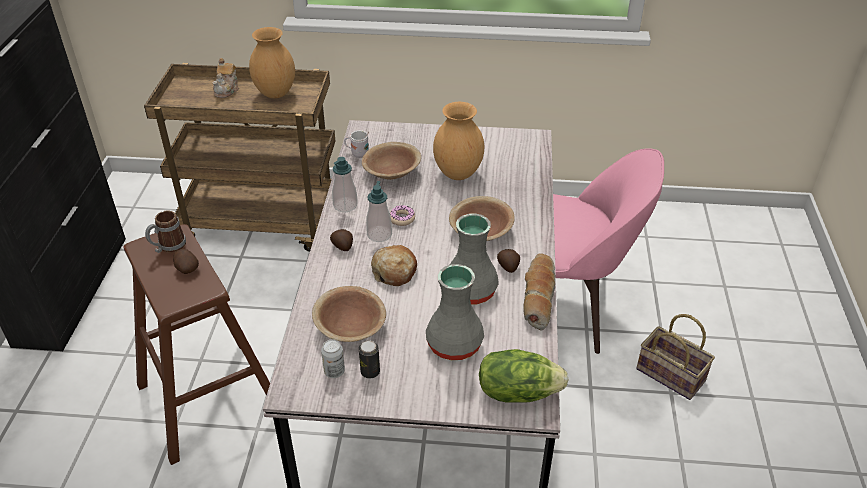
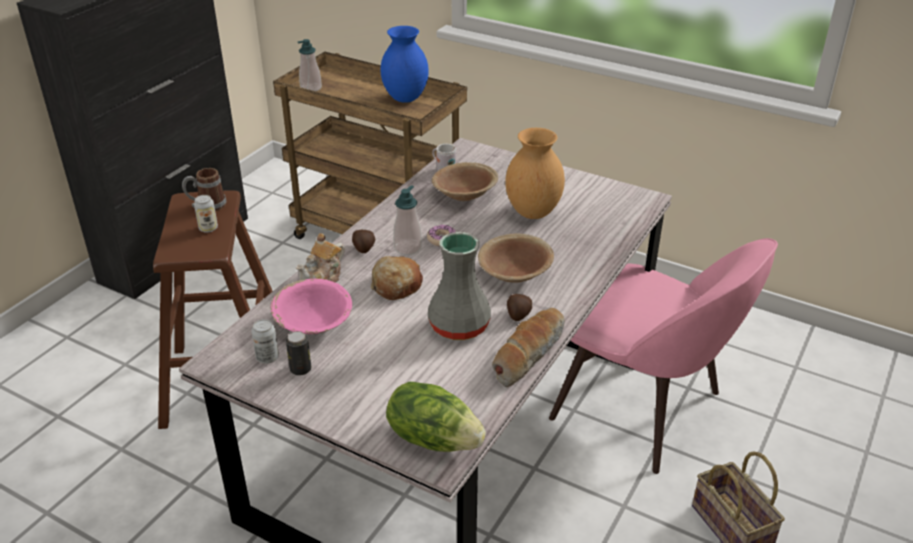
camera: 25 degrees right, 5 degrees down
potato [173,249,199,274] -> can [194,195,218,233]
teapot [213,58,239,98] -> teapot moved to [296,233,345,283]
brown vase [249,27,295,98] -> blue vase [380,26,429,103]
brown bowl [312,286,386,342] -> pink bowl [271,279,352,334]
soap dispenser [332,157,358,212] -> soap dispenser moved to [298,39,322,91]
grey vase [426,264,484,360] -> none

